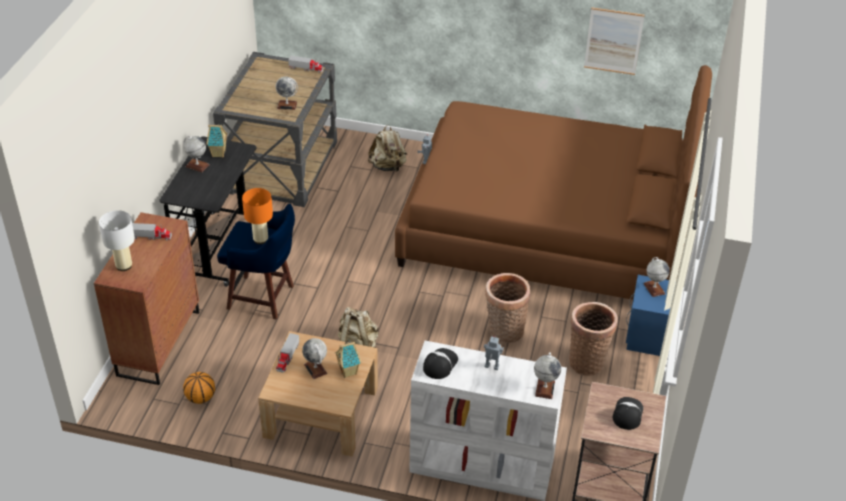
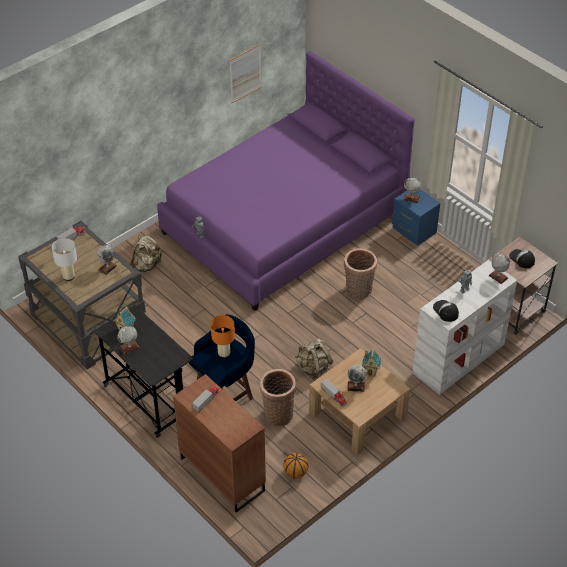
camera: 55 degrees left, 5 degrees up
white table lamp [99,210,135,271] -> white table lamp moved to [52,238,77,281]
brown bed [395,65,712,300] -> purple bed [157,51,415,311]
basket [569,302,618,376] -> basket moved to [260,369,296,426]

